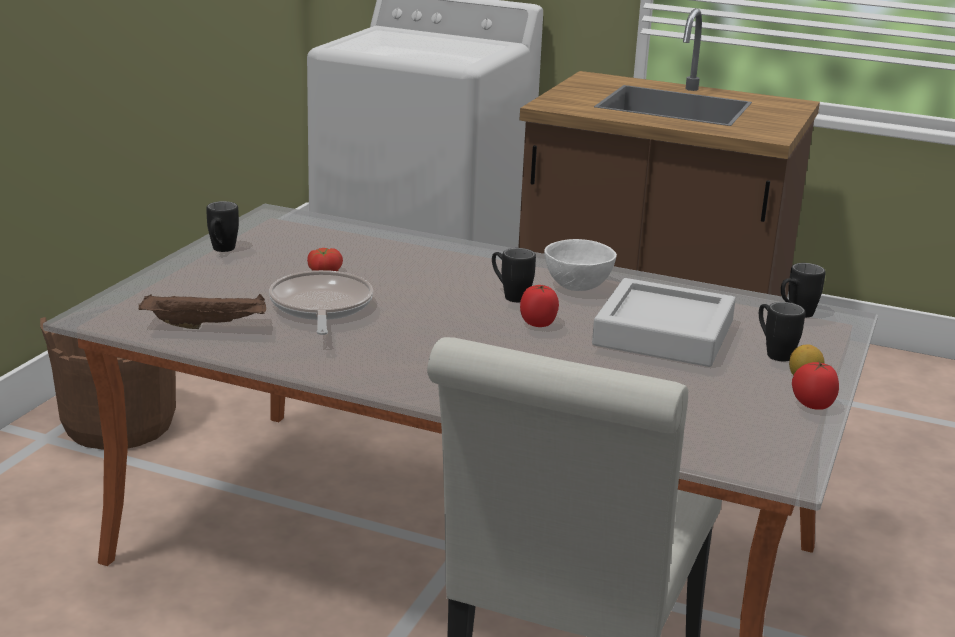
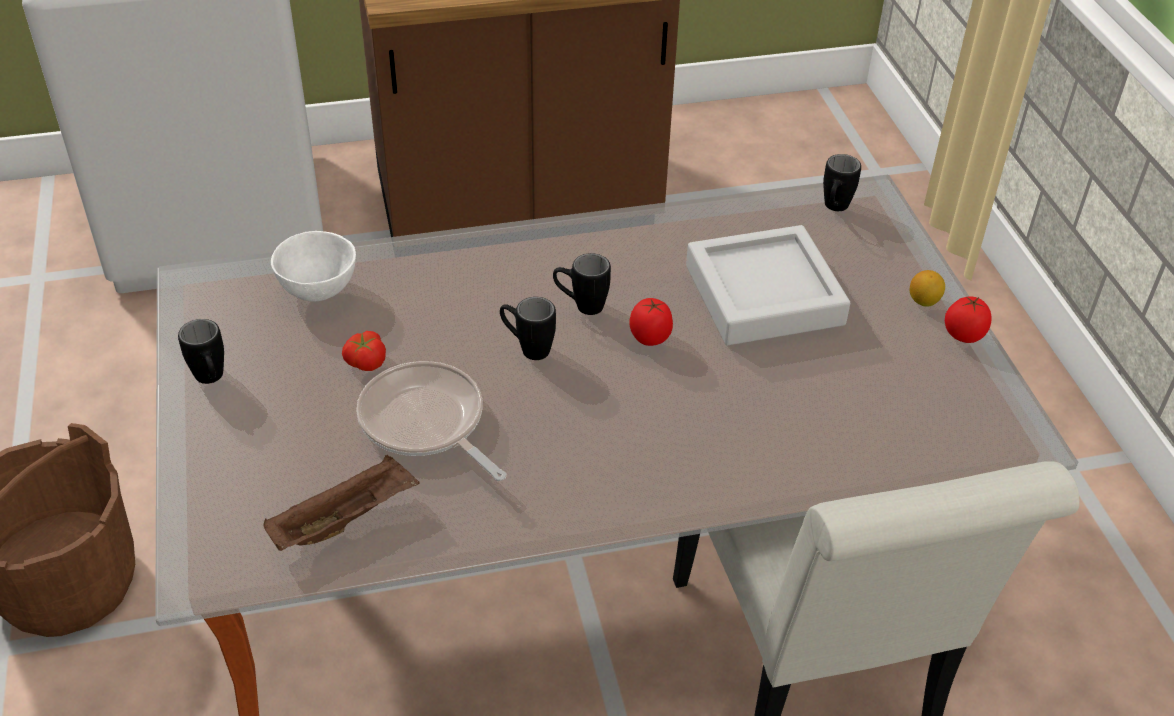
camera: 35 degrees left, 20 degrees up
white bowl [544,239,617,291] -> white bowl moved to [271,231,356,302]
black mug [759,302,805,361] -> black mug moved to [500,297,556,360]

